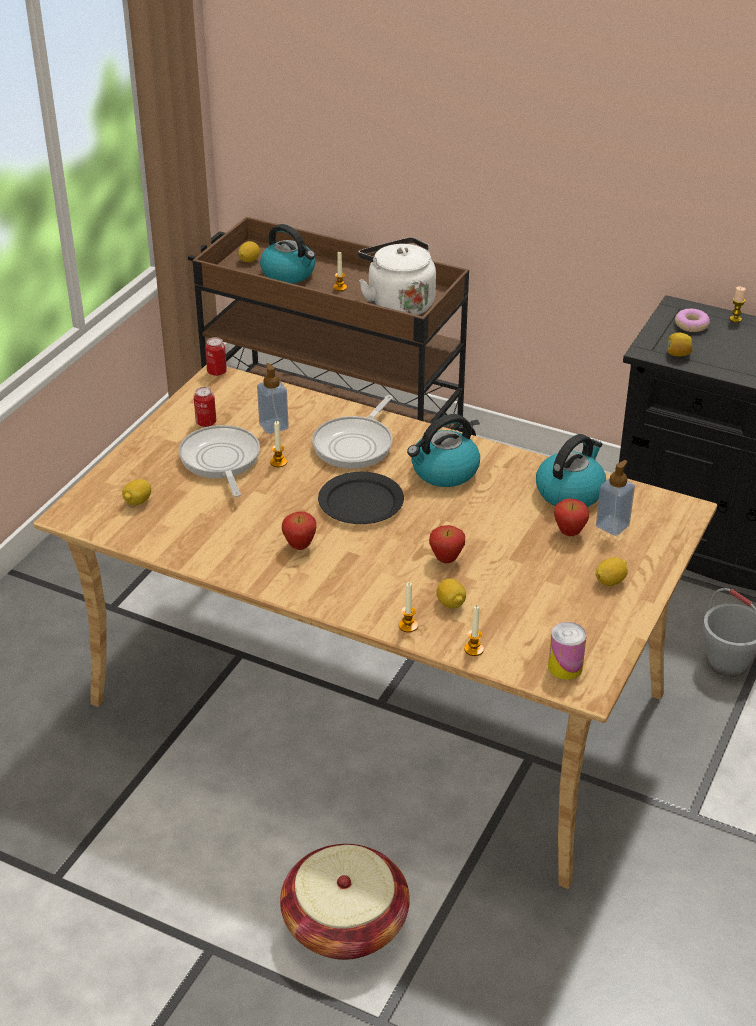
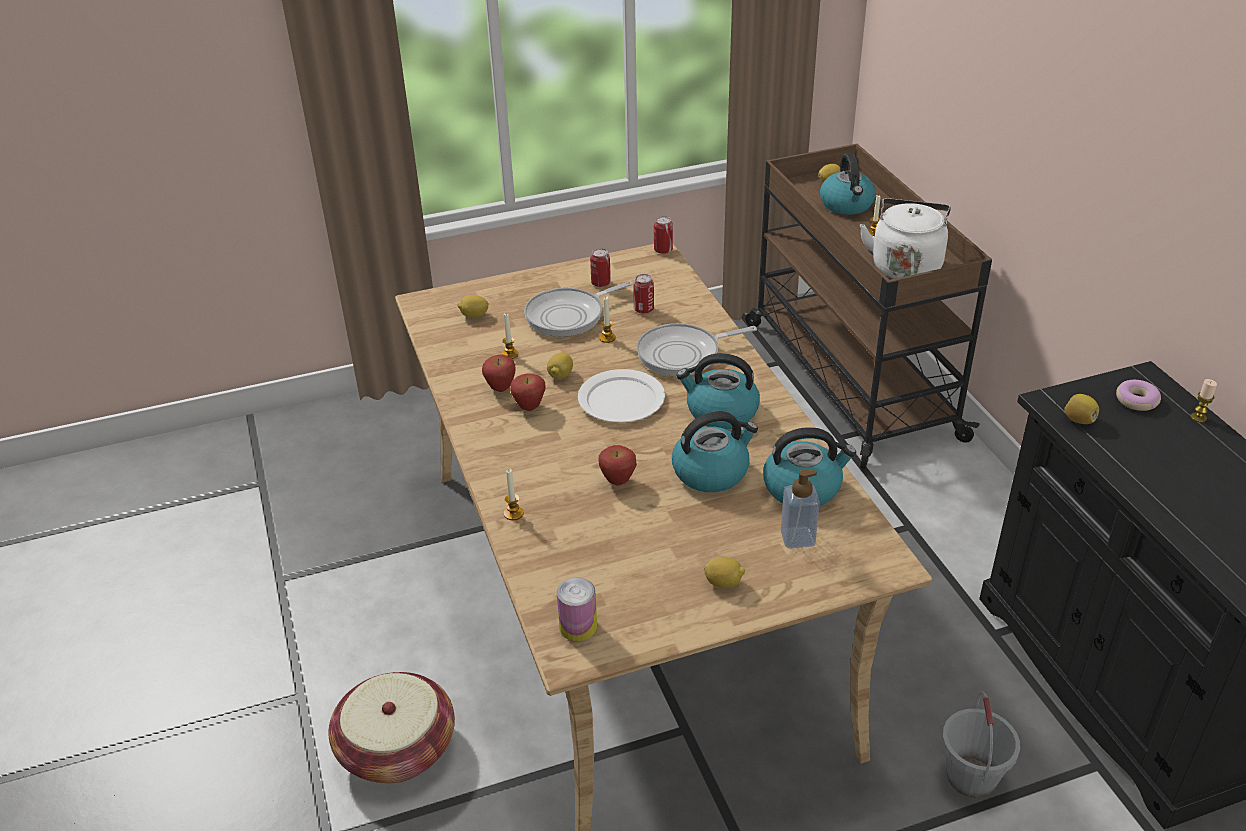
camera: 45 degrees right, 0 degrees up
frying pan [179,425,260,497] -> frying pan turned 150 degrees counterclockwise [524,281,633,337]
soap dispenser [257,363,289,434] -> can [633,274,654,314]
black plate [318,472,404,524] -> white plate [578,369,665,422]
lemon [436,579,466,609] -> lemon moved to [547,352,573,379]
candle [464,605,484,656] -> candle moved to [502,313,518,359]
apple [554,498,589,536] -> apple moved to [482,354,516,392]
none -> kettle [672,411,758,492]

